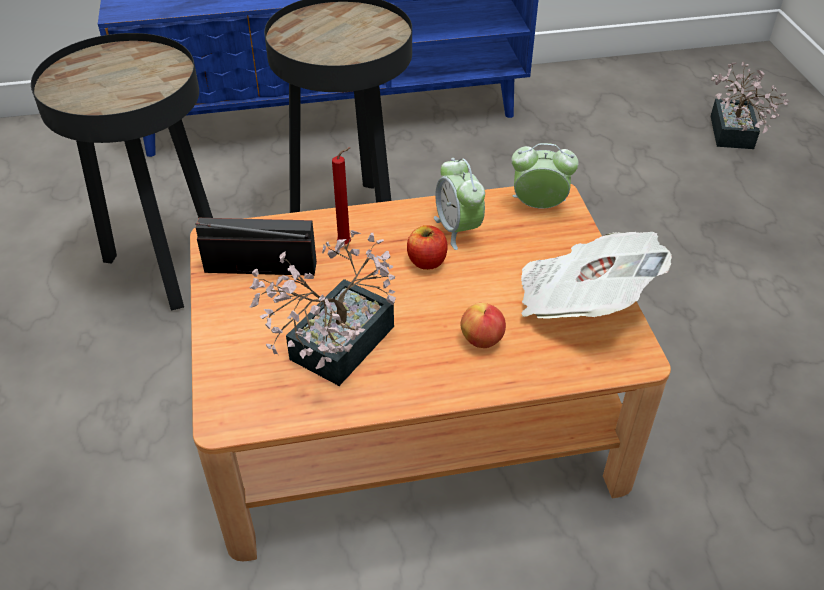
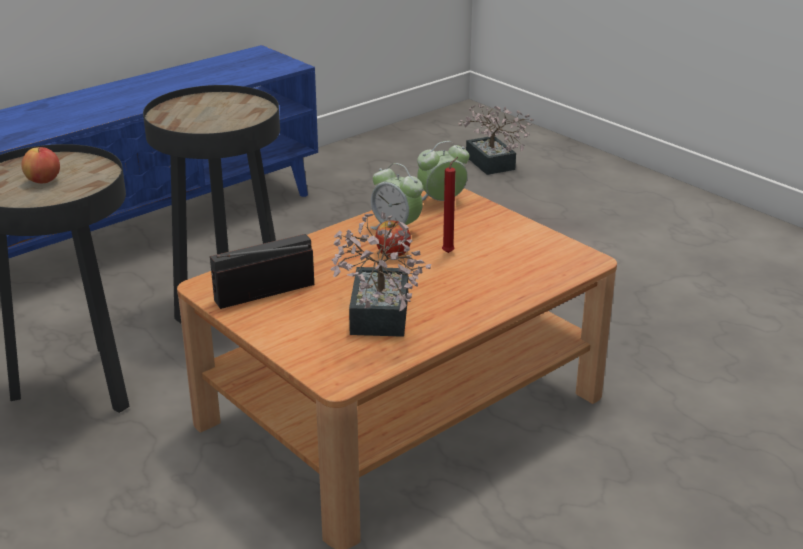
camera: 30 degrees left, 15 degrees down
red candle [332,147,351,244] -> red candle moved to [442,157,458,253]
apple [461,303,506,348] -> apple moved to [21,147,60,183]
newspaper [521,232,672,319] -> none

